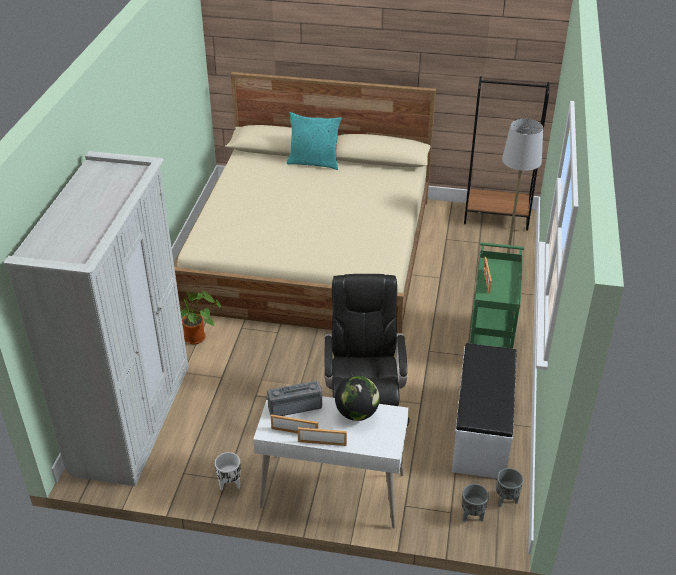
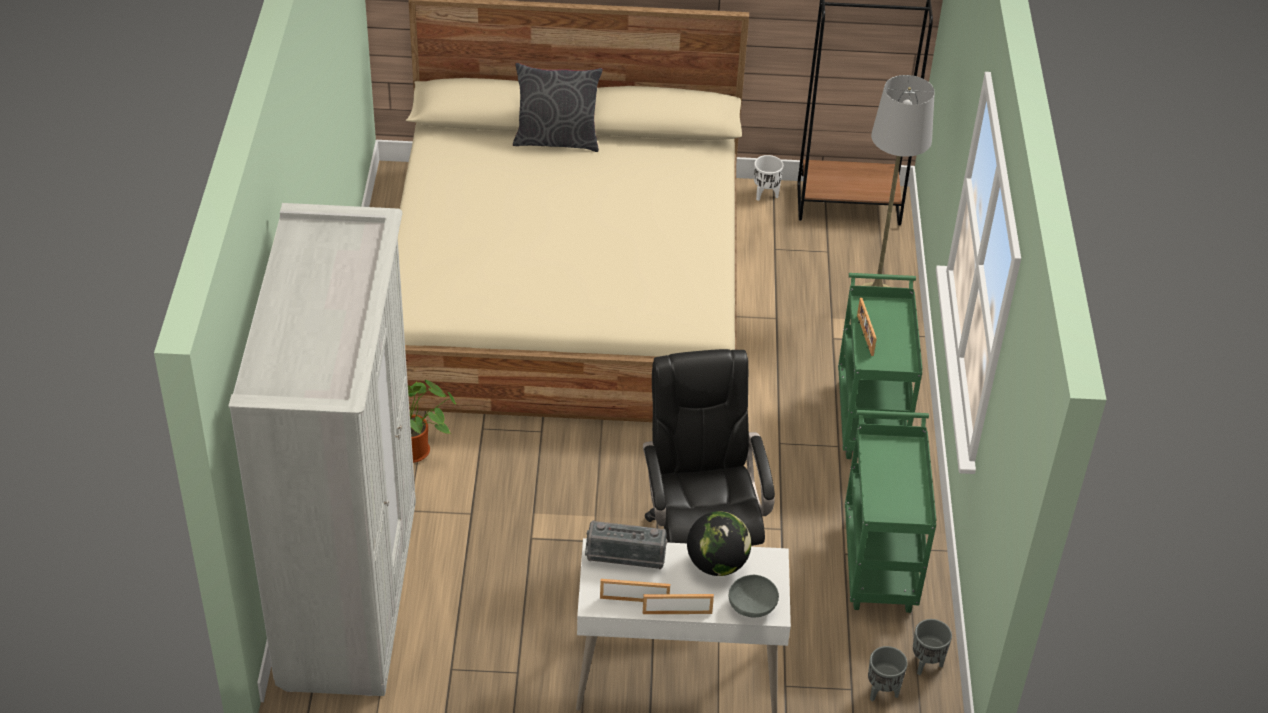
camera: 10 degrees left, 5 degrees up
white planter [215,452,241,490] -> white planter moved to [754,155,783,201]
radio [266,380,322,416] -> radio turned 150 degrees counterclockwise [585,520,667,569]
turquoise pillow [287,112,342,170] -> grey pillow [513,63,603,152]
white bench [451,343,517,478] -> green cart [845,410,937,613]
none -> grey bowl [728,575,779,618]

